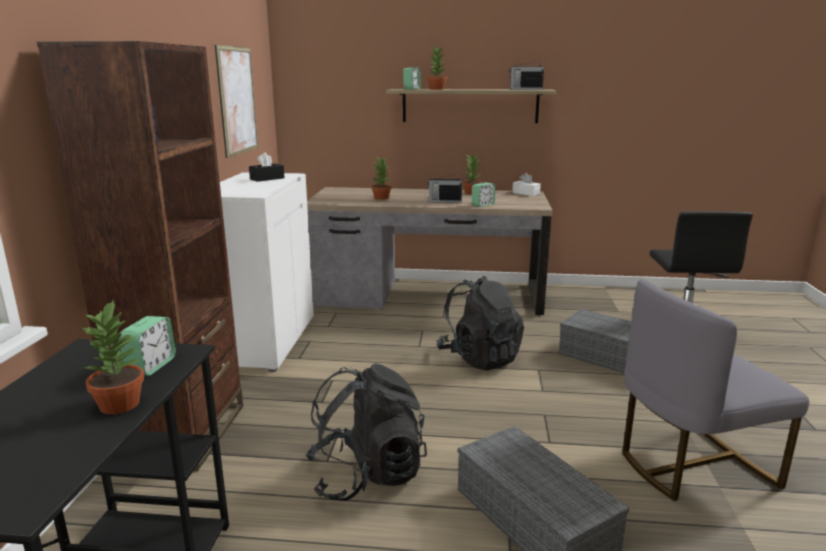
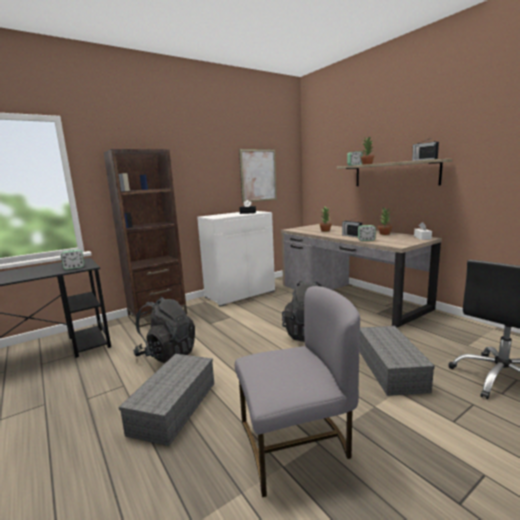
camera: 50 degrees right, 5 degrees down
potted plant [81,299,144,414] -> none
grey chair [622,279,809,501] -> grey chair turned 135 degrees clockwise [235,286,360,497]

